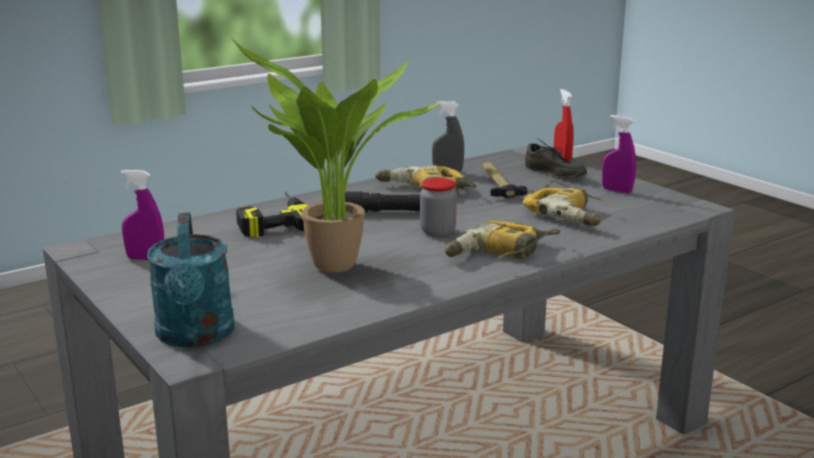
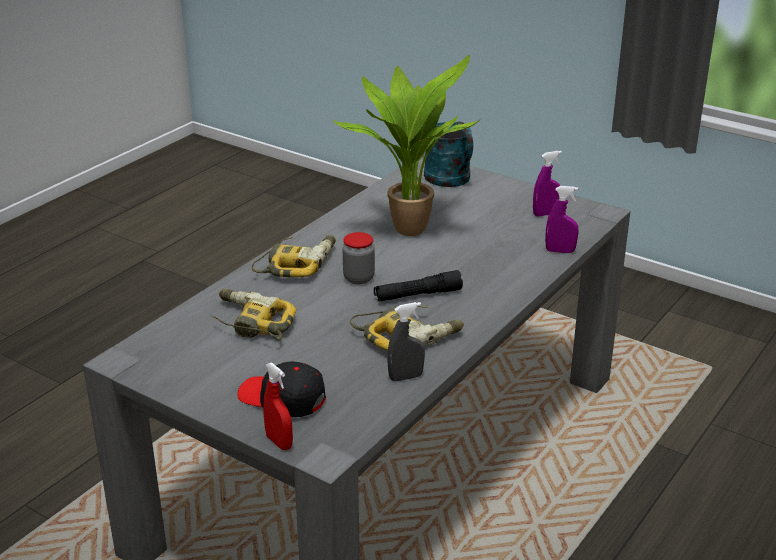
camera: 160 degrees right, 10 degrees up
power drill [236,192,309,238] -> none
hammer [483,162,527,198] -> none
grey shoe [525,138,587,179] -> black cap [237,361,326,417]
purple spray bottle [602,115,636,193] -> purple spray bottle moved to [545,186,579,253]

